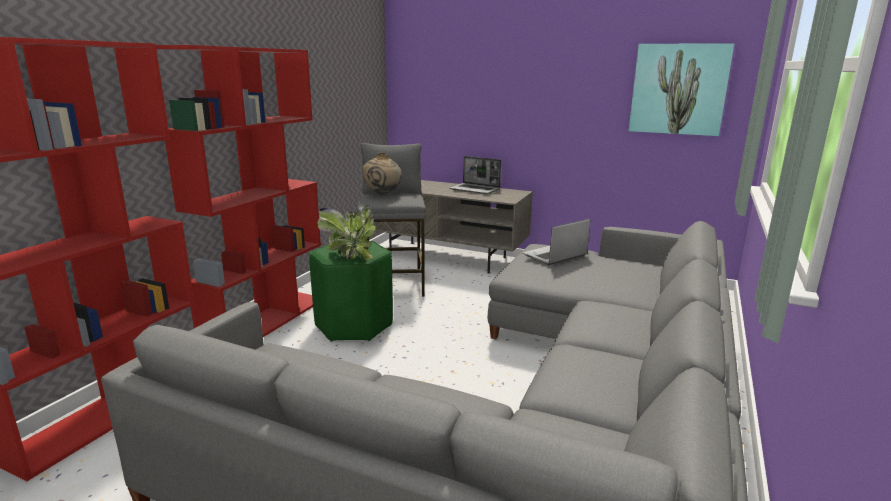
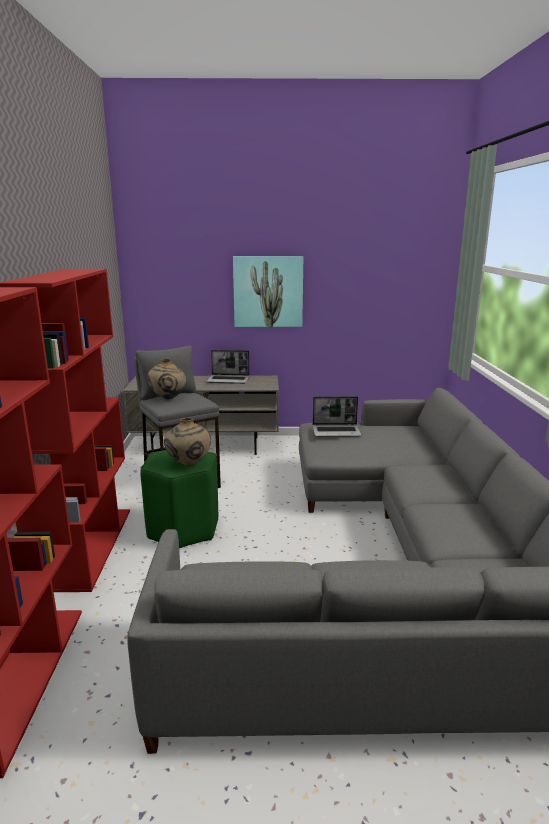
camera: 25 degrees left, 0 degrees up
potted plant [317,205,376,260] -> beige vase [164,418,211,466]
laptop [523,219,590,265] -> laptop turned 120 degrees counterclockwise [312,396,362,437]
picture [629,43,735,136] -> picture moved to [233,256,303,327]

